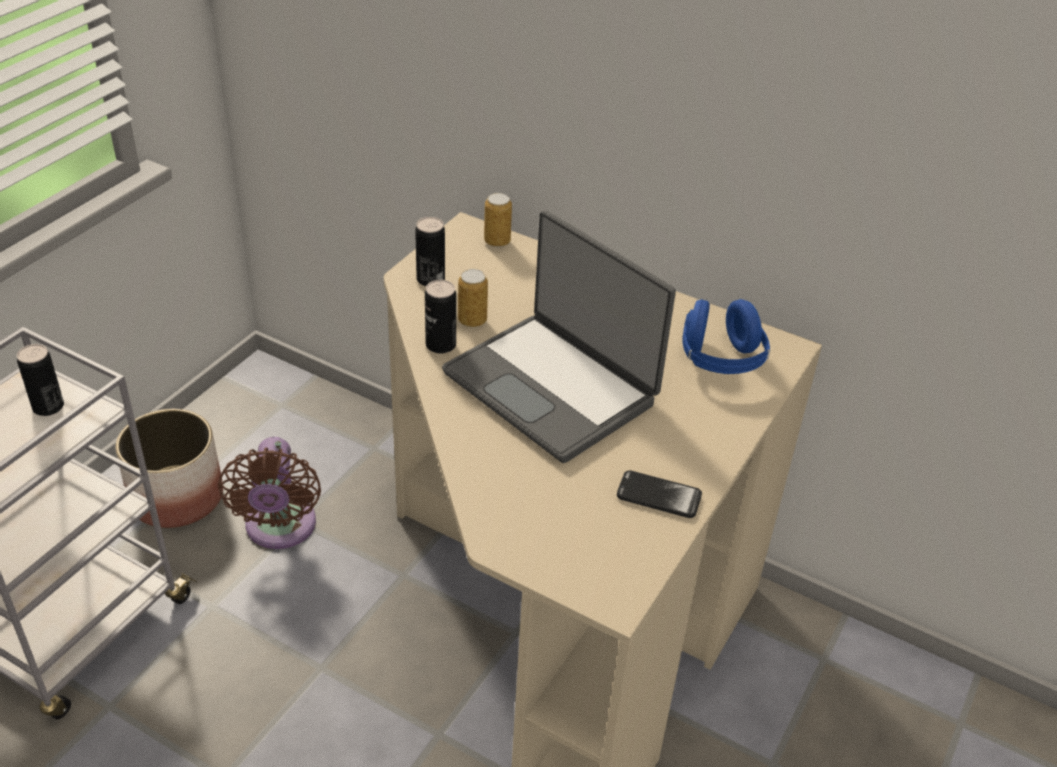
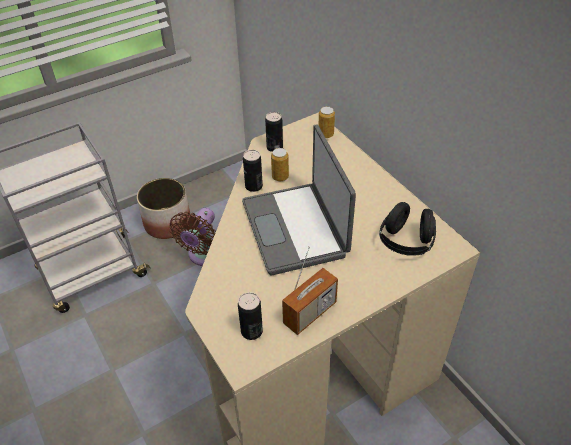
camera: 30 degrees right, 5 degrees up
can [17,344,64,416] -> can moved to [238,292,263,340]
phone [617,471,702,518] -> radio [282,246,338,335]
blue headphones [682,299,770,374] -> black headphones [379,202,436,256]

